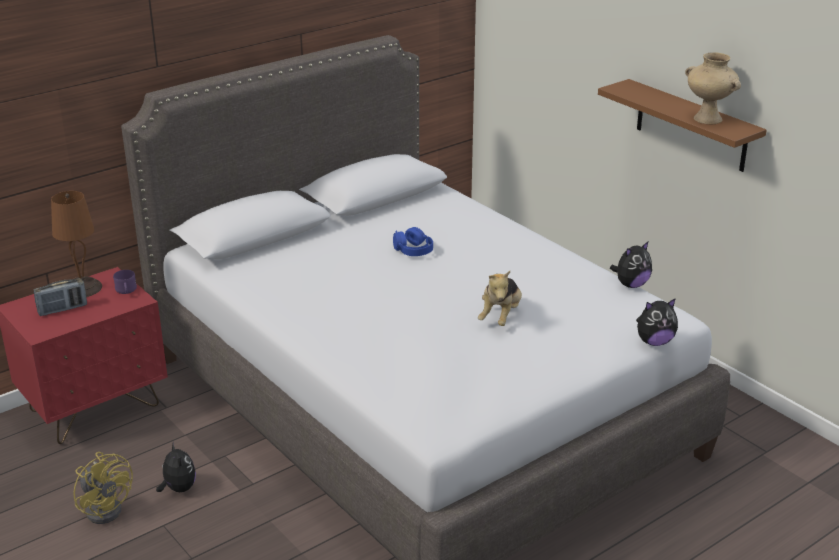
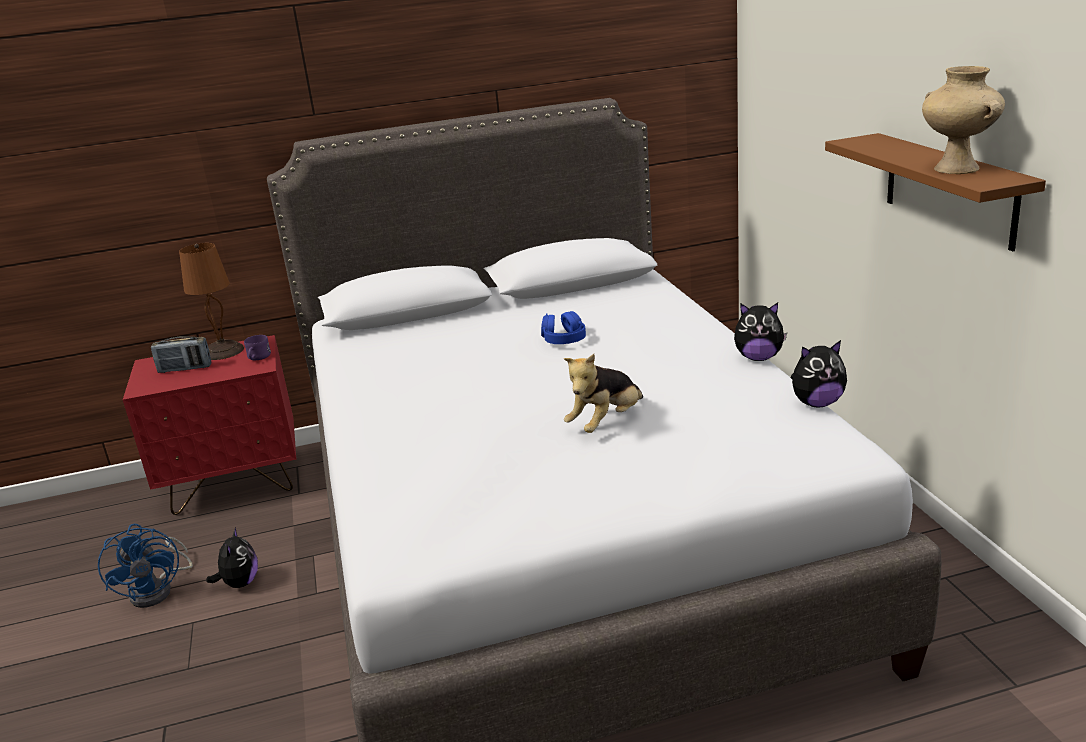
camera: 25 degrees right, 5 degrees down
yellow fan [73,452,133,524] -> blue fan [98,524,193,608]
plush toy [636,298,678,346] -> plush toy moved to [734,303,787,361]

